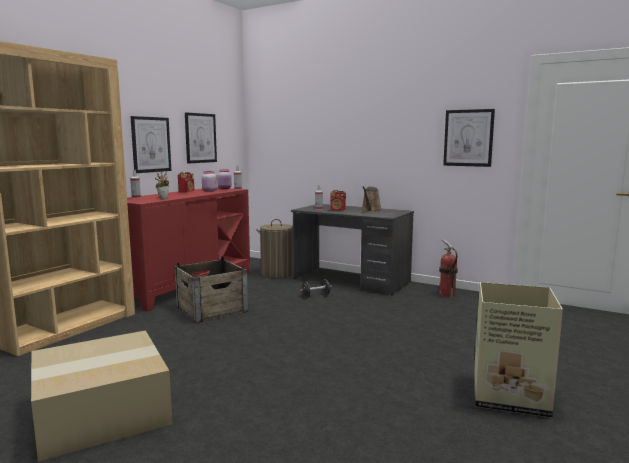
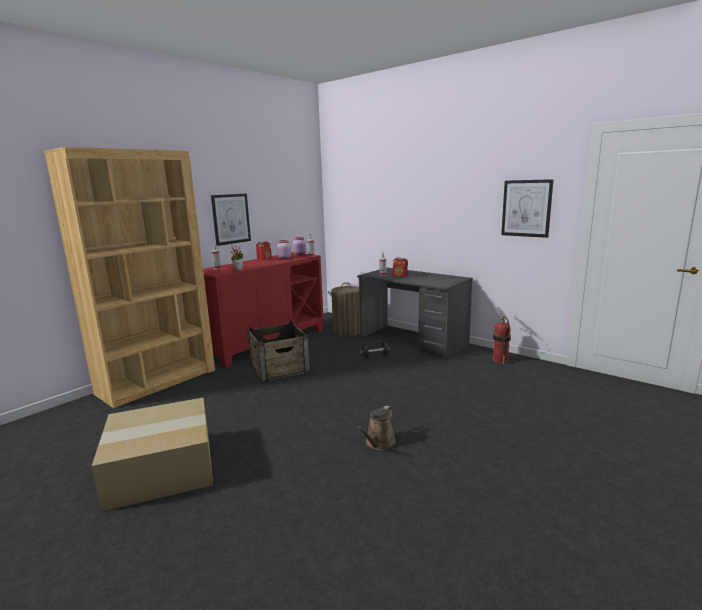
camera: 10 degrees right, 5 degrees up
picture [185,112,217,164] -> none
brown watering can [361,186,382,212] -> brown watering can moved to [356,406,396,450]
cardboard box [474,282,563,418] -> none

